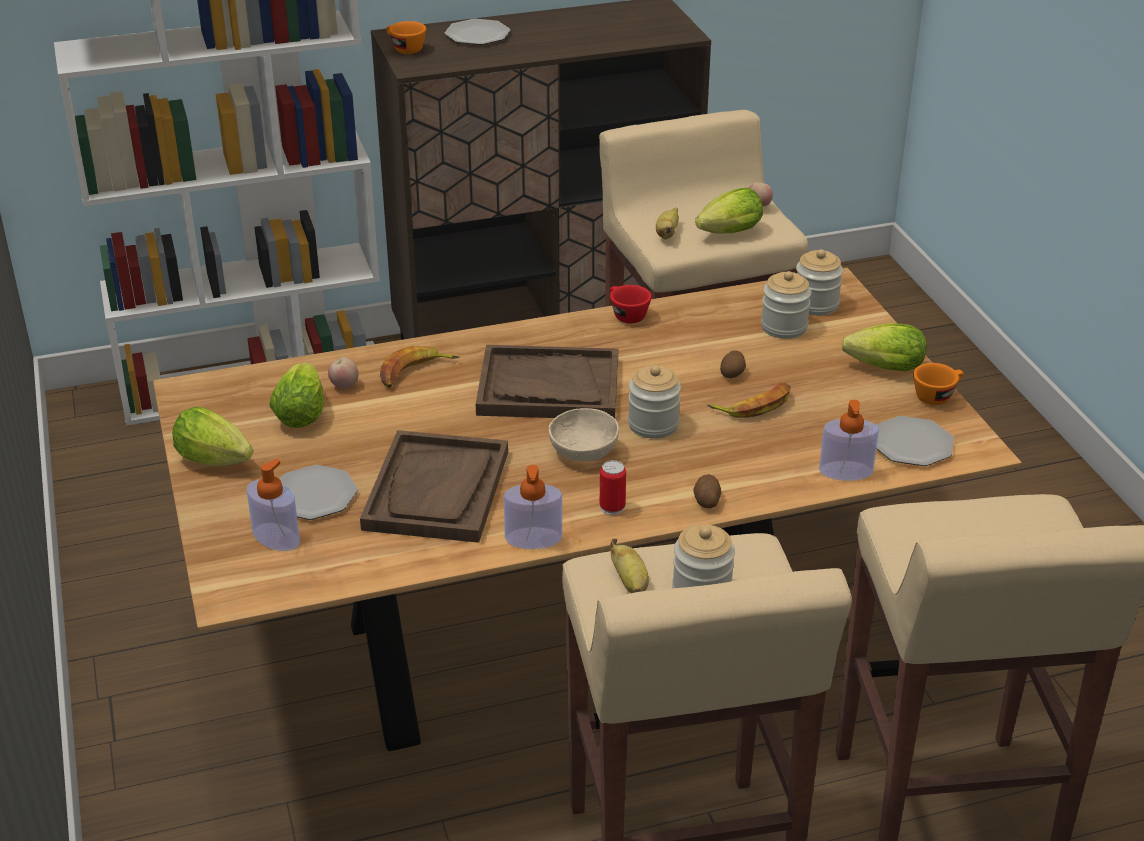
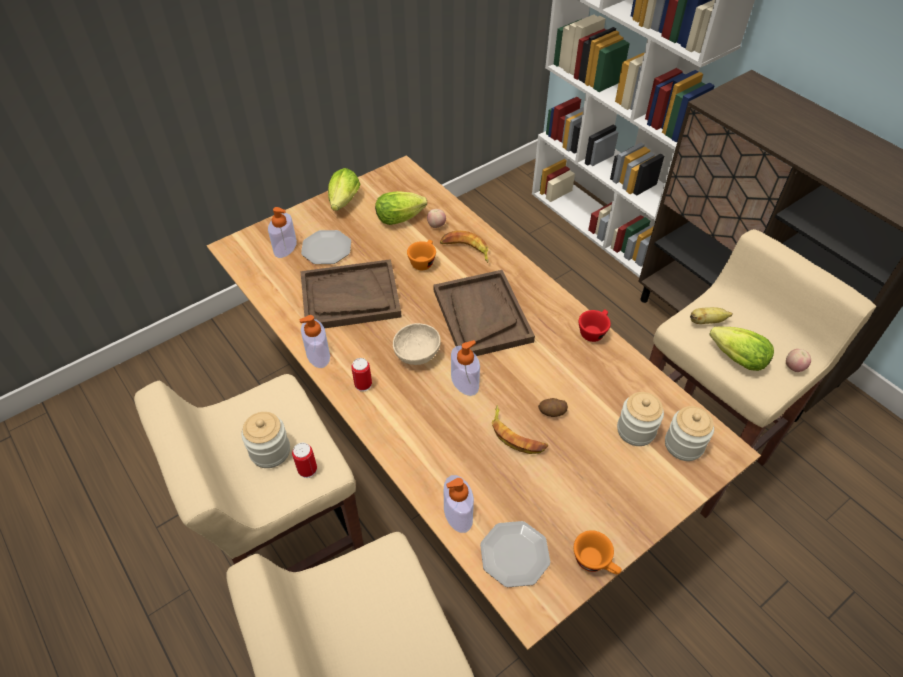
camera: 70 degrees right, 15 degrees up
orange cup [386,21,426,54] -> orange cup moved to [407,240,436,270]
plate [444,19,510,45] -> none
banana [610,539,649,593] -> none
jar [628,365,681,439] -> soap dispenser [451,340,480,396]
potato [693,474,721,509] -> none
lettuce [841,323,926,372] -> none
none -> can [292,443,317,478]

